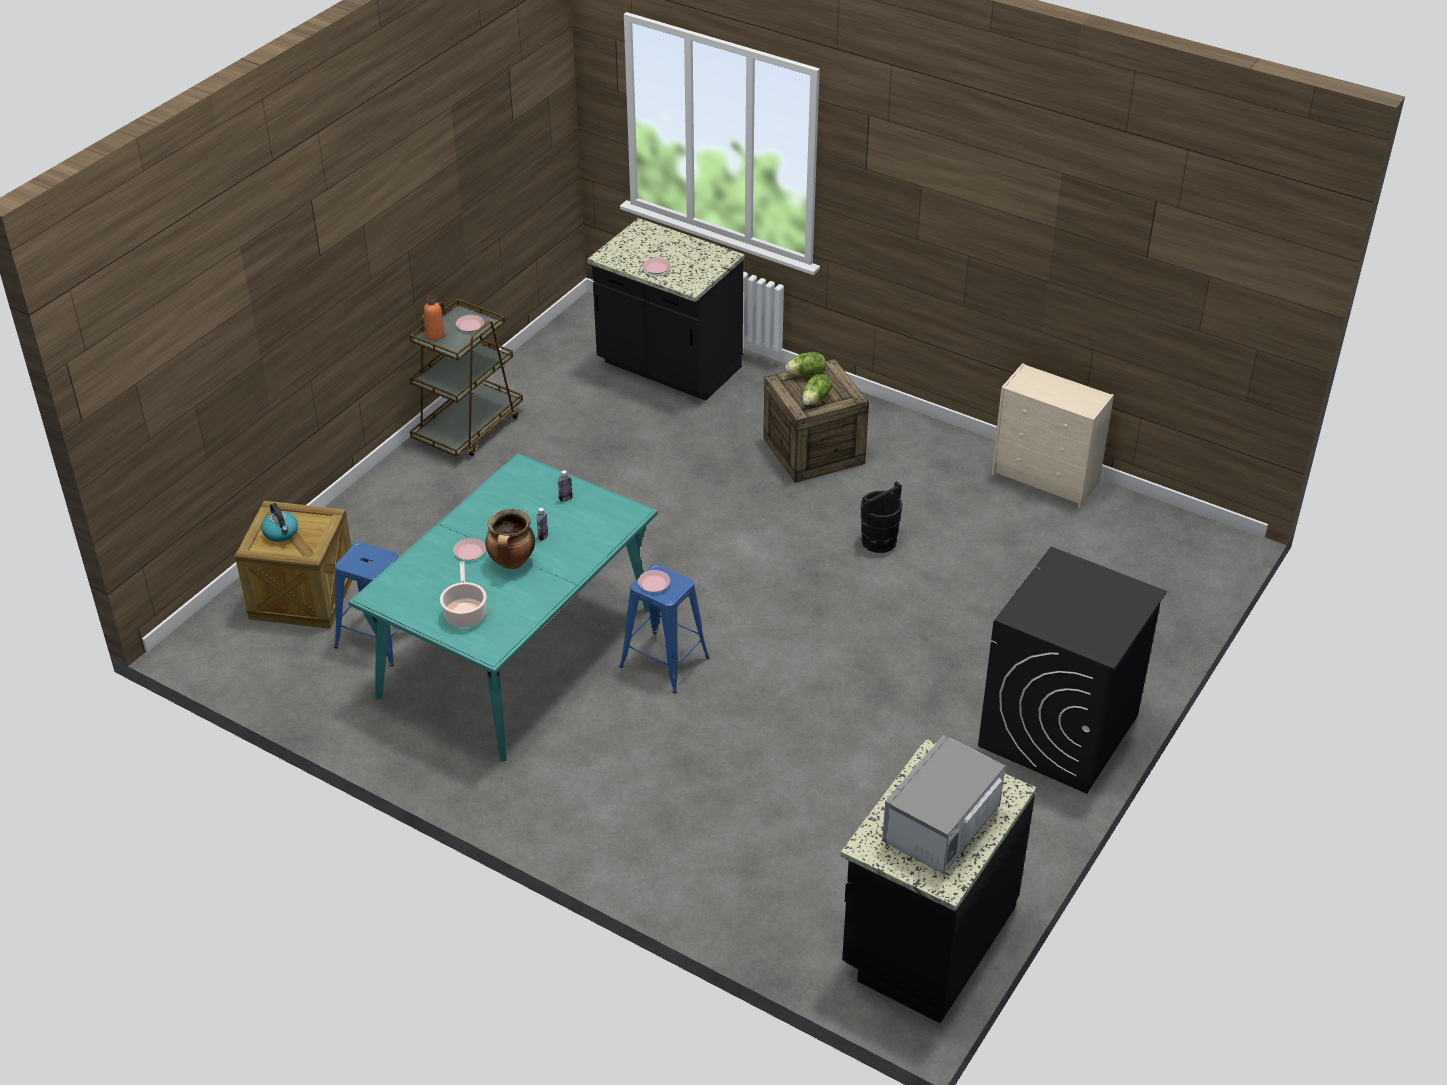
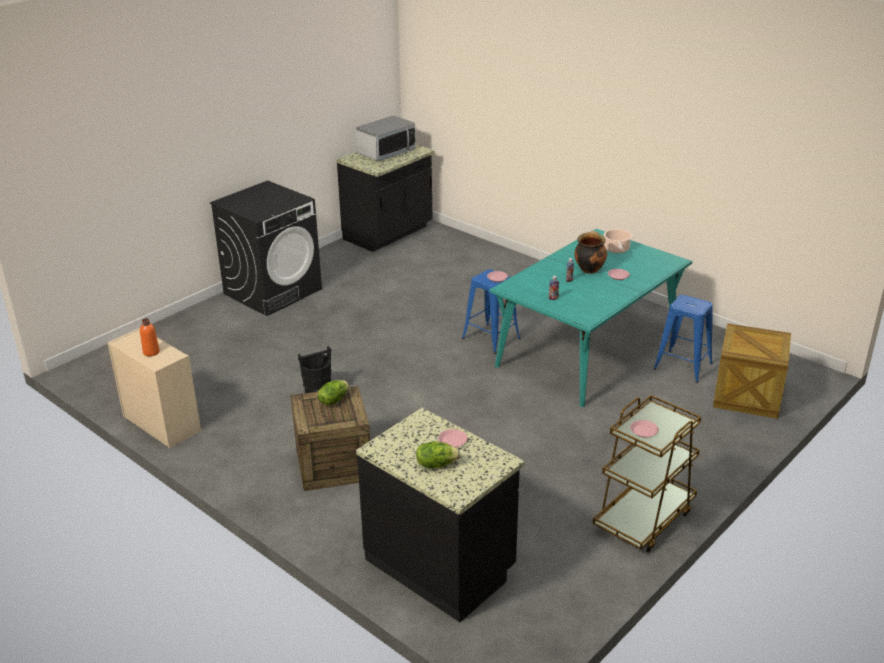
camera: 170 degrees left, 10 degrees down
kettle [261,503,298,542] -> none
orange bottle [424,296,445,341] -> orange bottle moved to [140,318,160,356]
lettuce [785,352,826,377] -> lettuce moved to [416,441,461,468]

